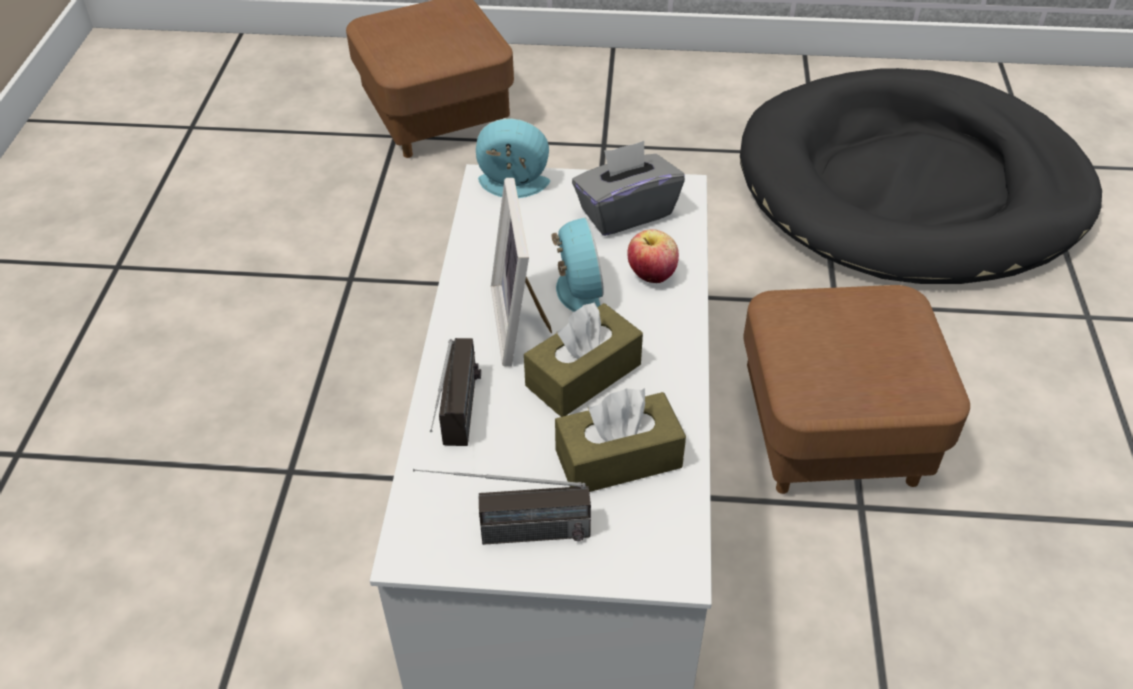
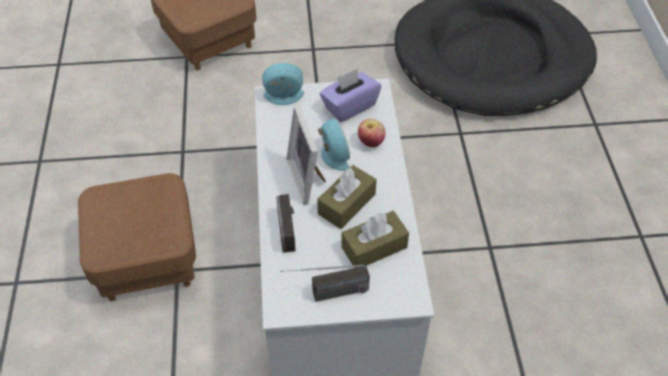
camera: 10 degrees left, 5 degrees up
grey tissue box [572,141,685,236] -> purple tissue box [320,69,381,122]
brown ottoman [743,285,970,494] -> brown ottoman moved to [78,173,196,301]

